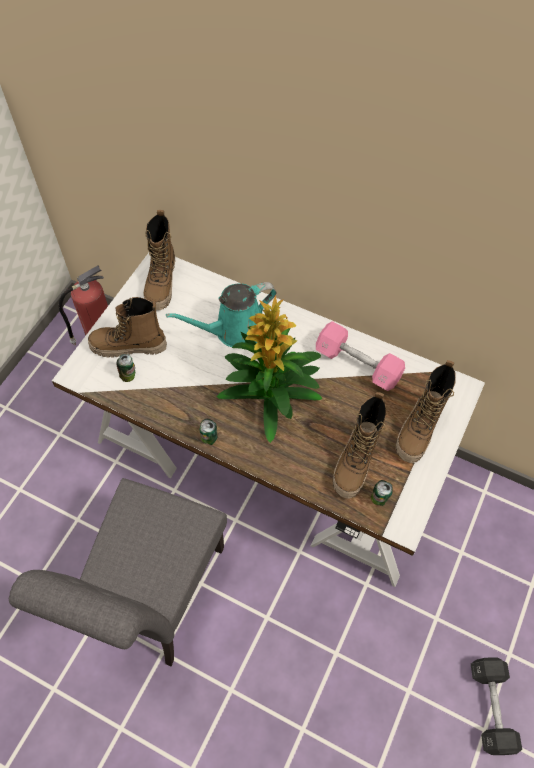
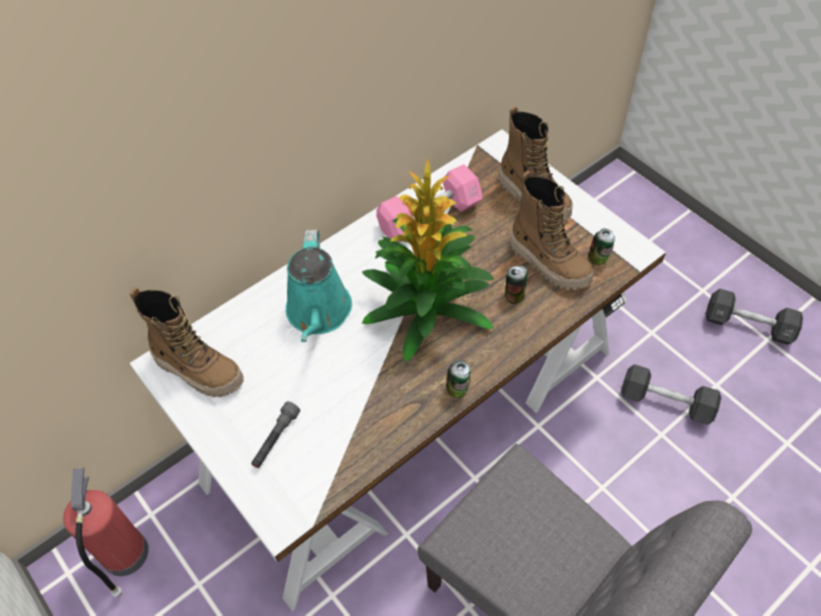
camera: 65 degrees left, 5 degrees down
boot [88,297,167,358] -> grey flashlight [251,401,300,468]
can [116,354,135,382] -> can moved to [505,266,527,304]
none -> black dumbbell [621,364,721,425]

